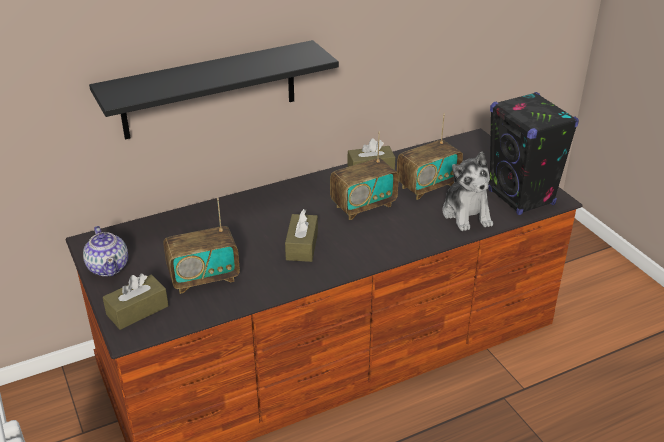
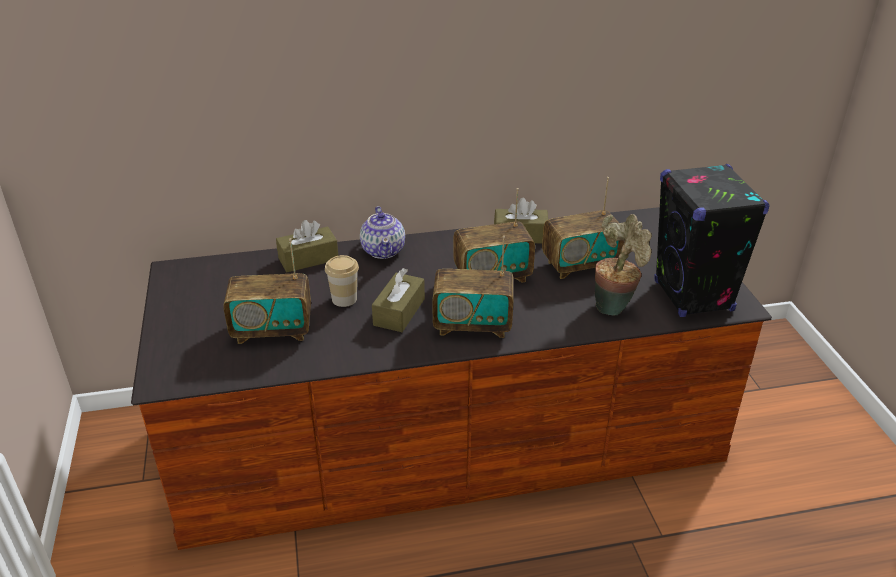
camera: 15 degrees right, 0 degrees up
teapot [83,226,128,276] -> teapot moved to [360,206,405,259]
black shelf [89,40,339,139] -> none
brown tissue box [103,274,169,330] -> brown tissue box moved to [276,220,338,272]
plush toy [442,152,493,231] -> potted plant [595,214,652,316]
none -> cup [325,255,359,307]
none -> radio [432,236,513,338]

